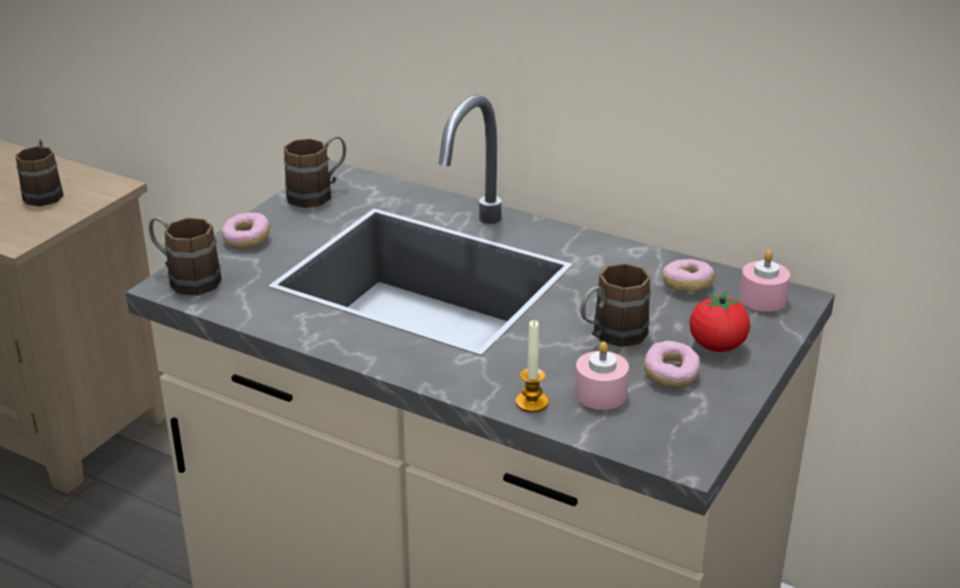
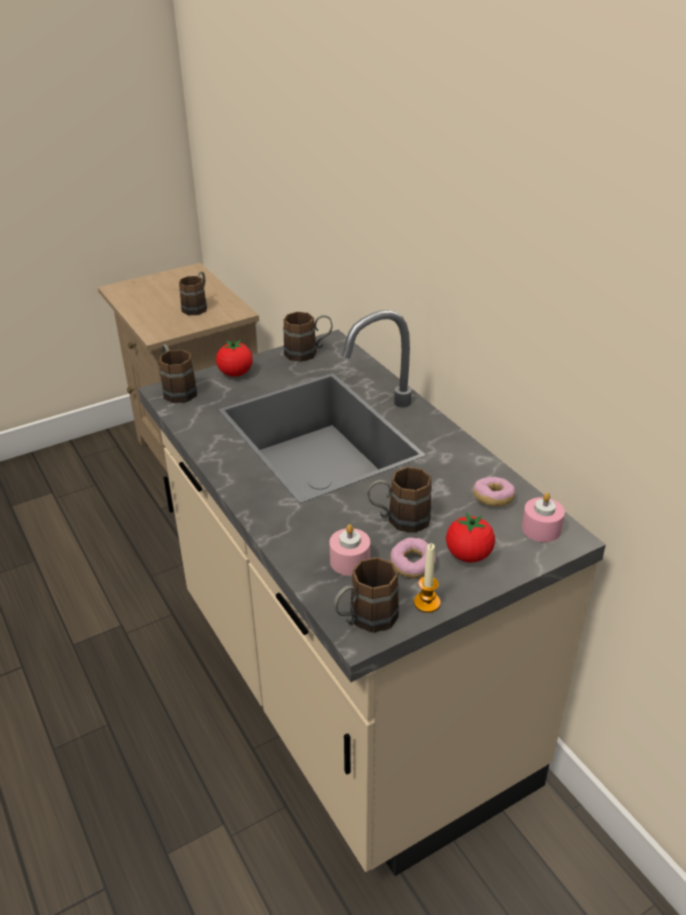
camera: 30 degrees right, 5 degrees up
donut [222,213,270,249] -> tomato [216,340,253,377]
candle [516,320,548,413] -> candle moved to [414,543,441,613]
none -> brown mug [334,557,399,633]

